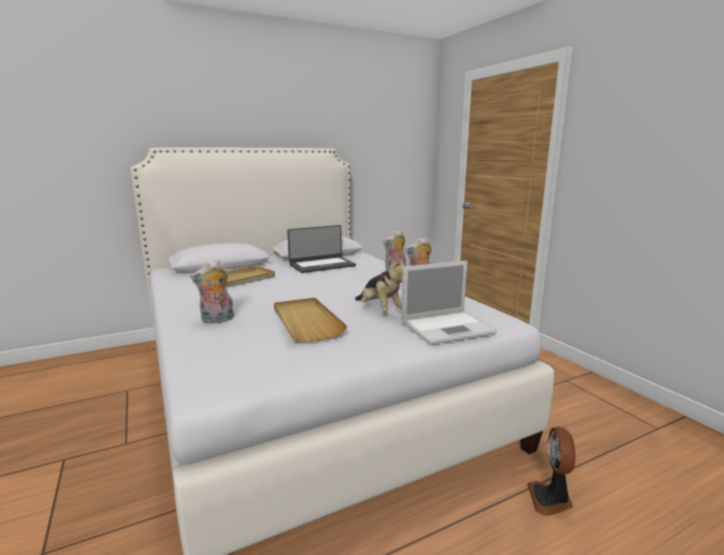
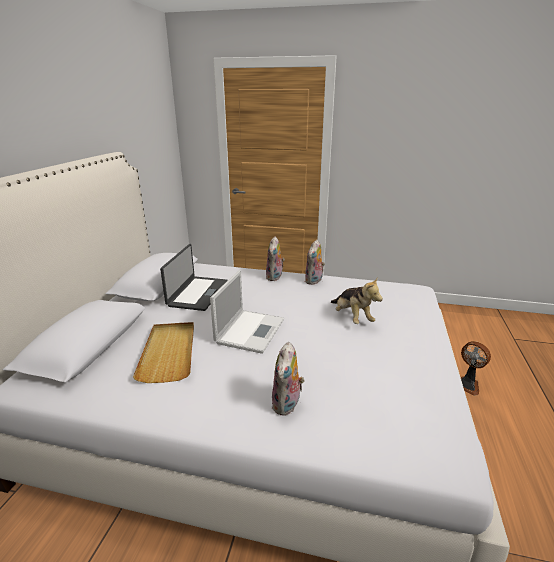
camera: 50 degrees left, 10 degrees up
beige tray [274,298,347,342] -> none
plush toy [355,257,405,311] -> plush toy turned 60 degrees clockwise [331,277,383,324]
laptop [401,261,497,345] -> laptop moved to [210,270,284,354]

